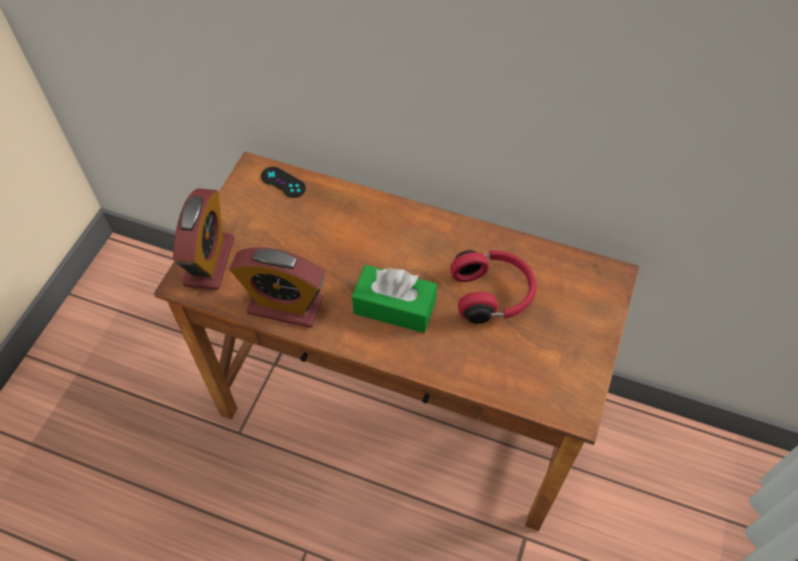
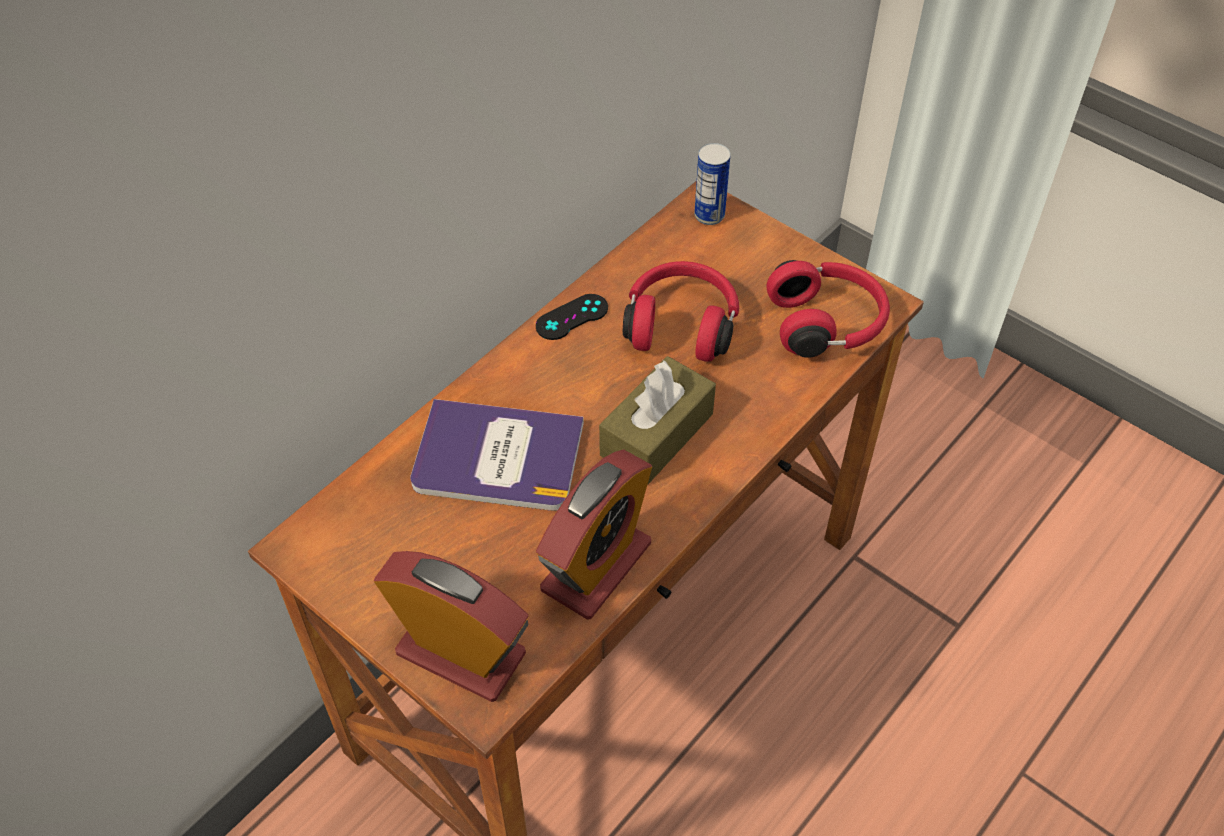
camera: 70 degrees left, 5 degrees down
black game controller [261,167,306,198] -> black game controller moved to [536,294,608,340]
green tissue box [352,265,437,333] -> brown tissue box [599,356,716,484]
none -> book [410,399,584,511]
none -> can [694,143,731,225]
none -> red headphones [767,260,890,358]

